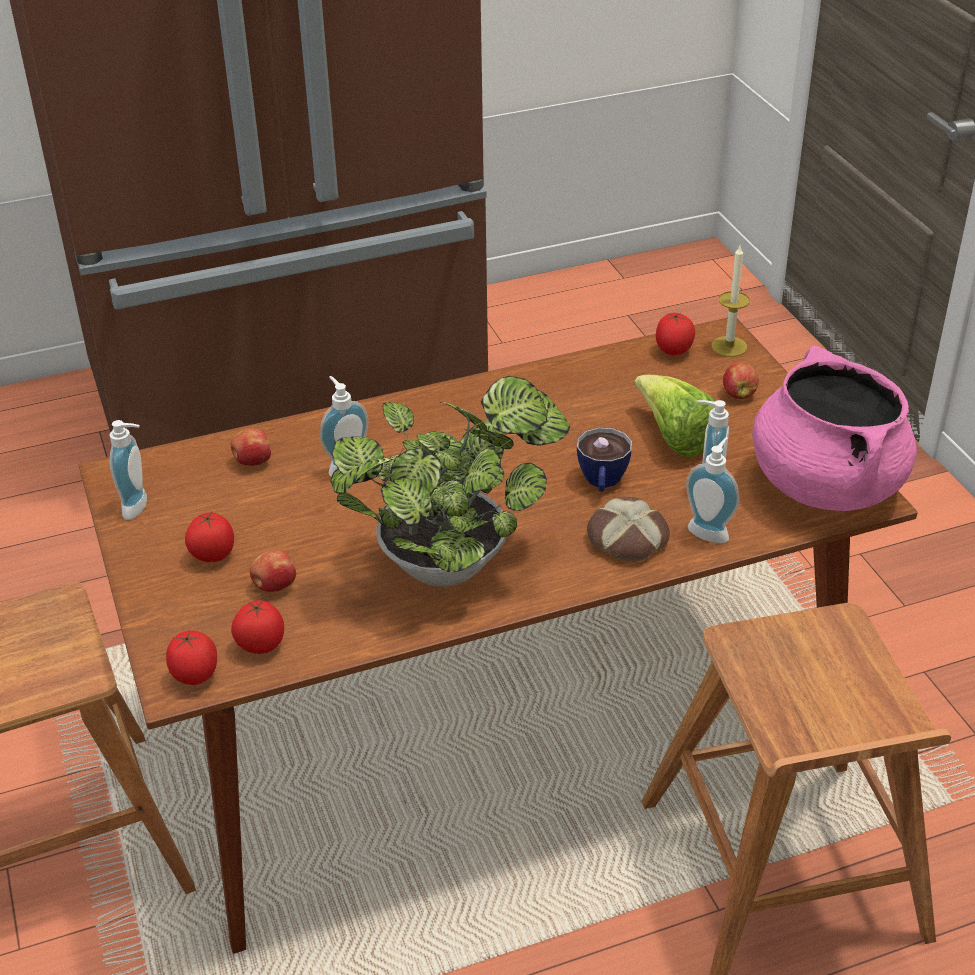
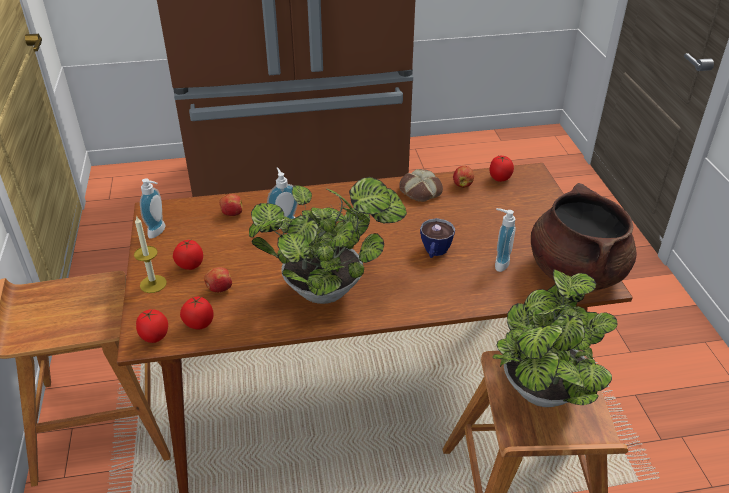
camera: 10 degrees right, 0 degrees up
bread [587,497,670,562] -> bread moved to [399,169,443,202]
lettuce [634,375,715,458] -> none
soap dispenser [686,437,739,543] -> none
candle [711,246,750,357] -> candle moved to [134,217,167,293]
apple [723,362,759,399] -> apple moved to [453,166,474,188]
pink cooking pot [752,346,917,511] -> brown cooking pot [531,183,636,290]
none -> potted plant [492,269,618,407]

